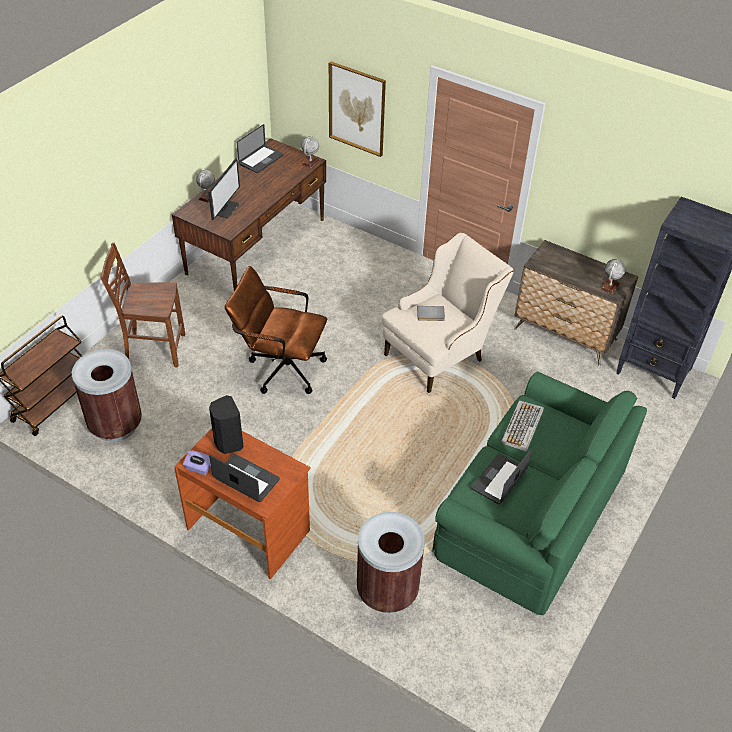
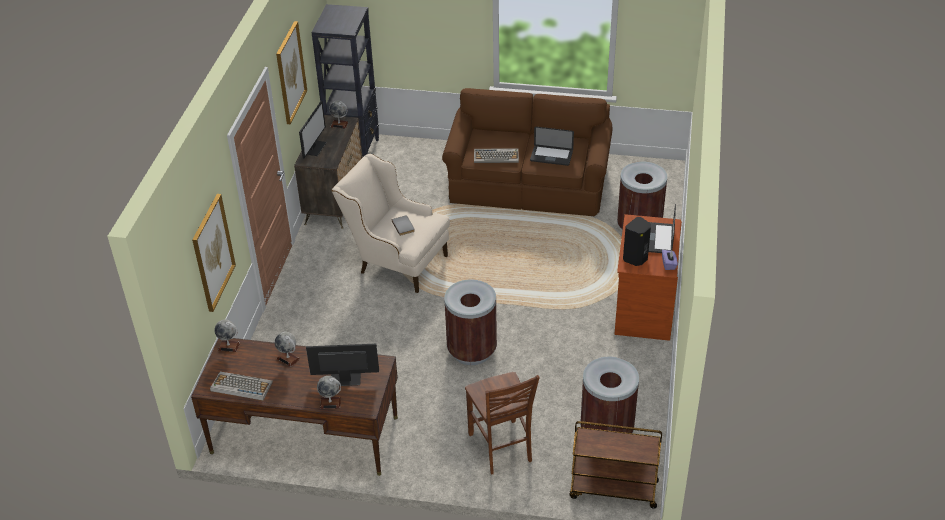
camera: 110 degrees left, 5 degrees down
brown office chair [225,266,327,394] -> brown trash can [444,279,497,365]
laptop [237,124,284,173] -> keyboard [210,372,273,401]
green sofa [432,371,647,615] -> brown sofa [442,88,612,216]
none -> globe [275,332,300,367]
none -> picture [276,21,307,125]
none -> monitor [299,101,327,158]

